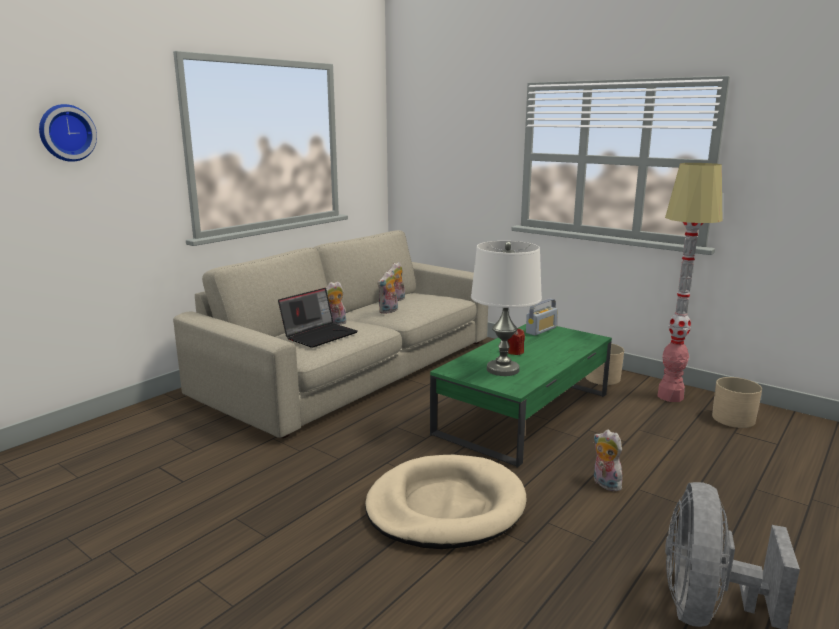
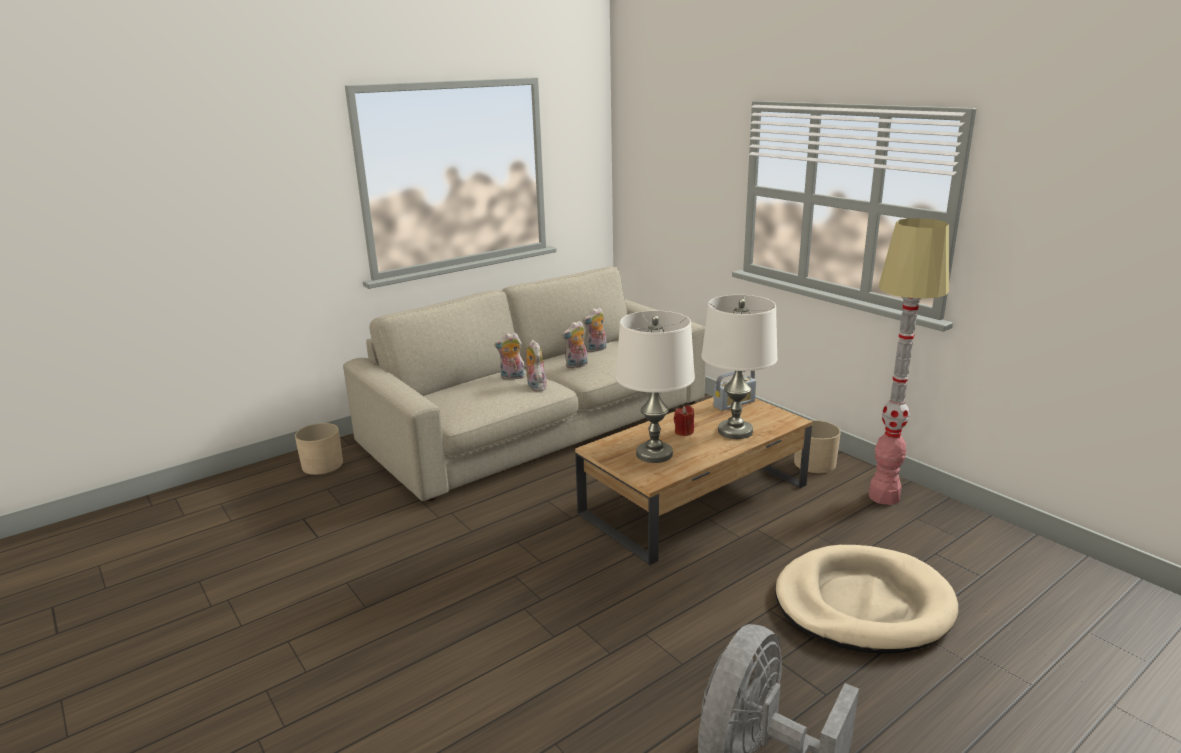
camera: 15 degrees right, 5 degrees up
wall clock [39,104,97,162] -> none
laptop [278,288,358,348] -> none
beige dog bed [365,455,527,549] -> beige dog bed moved to [775,545,958,653]
green coffee table [430,324,612,468] -> brown coffee table [575,397,812,566]
plush toy [593,430,622,492] -> plush toy moved to [523,340,548,391]
beige planter [712,377,762,428] -> beige planter moved to [295,423,343,475]
none -> white table lamp [701,295,778,439]

